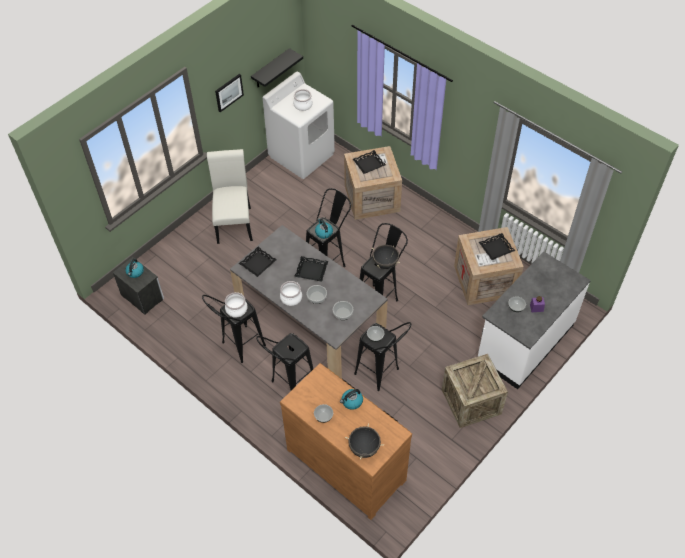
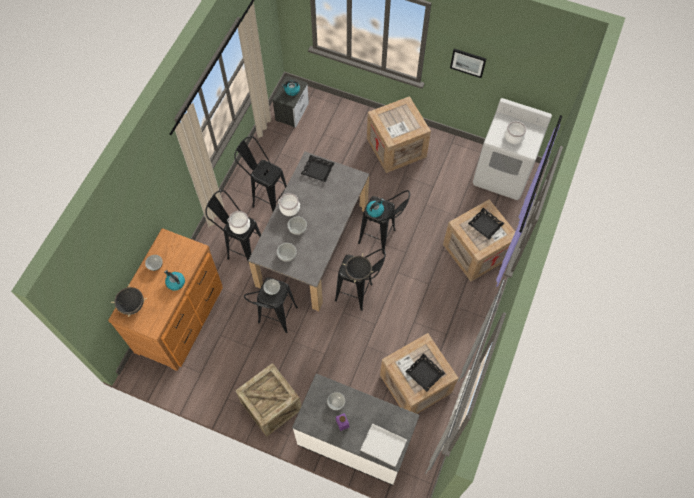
camera: 70 degrees right, 10 degrees up
white chair [207,149,253,244] -> crate [367,96,431,173]
cooking pot [225,292,247,318] -> cooking pot moved to [228,211,250,234]
black shelf [251,48,303,87] -> none
black tray [294,256,328,282] -> none
none -> white tray [360,423,407,467]

